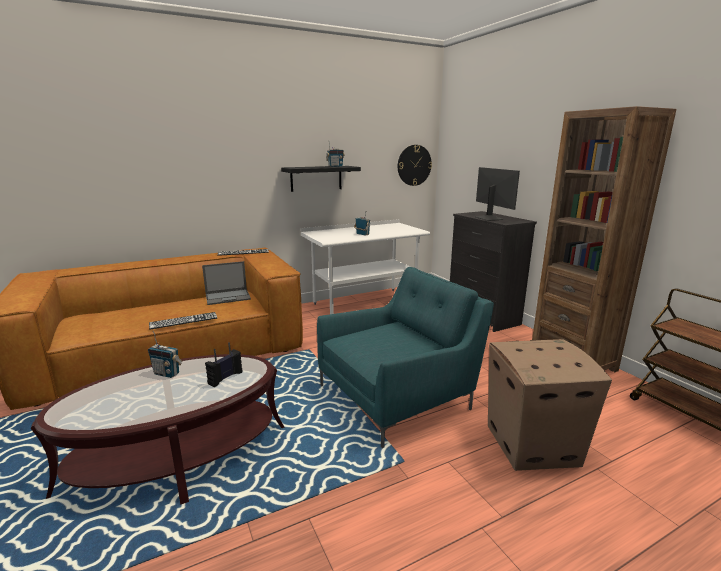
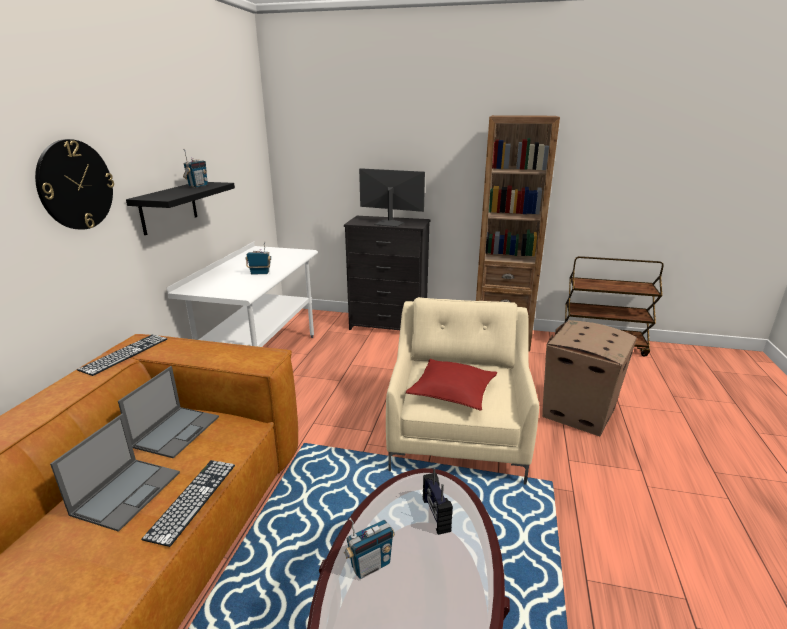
camera: 50 degrees left, 5 degrees up
turquoise armchair [317,267,494,448] -> beige armchair [386,297,539,485]
wall clock [398,145,432,186] -> wall clock moved to [35,139,114,230]
none -> laptop [50,414,180,532]
none -> red pillow [406,359,497,411]

